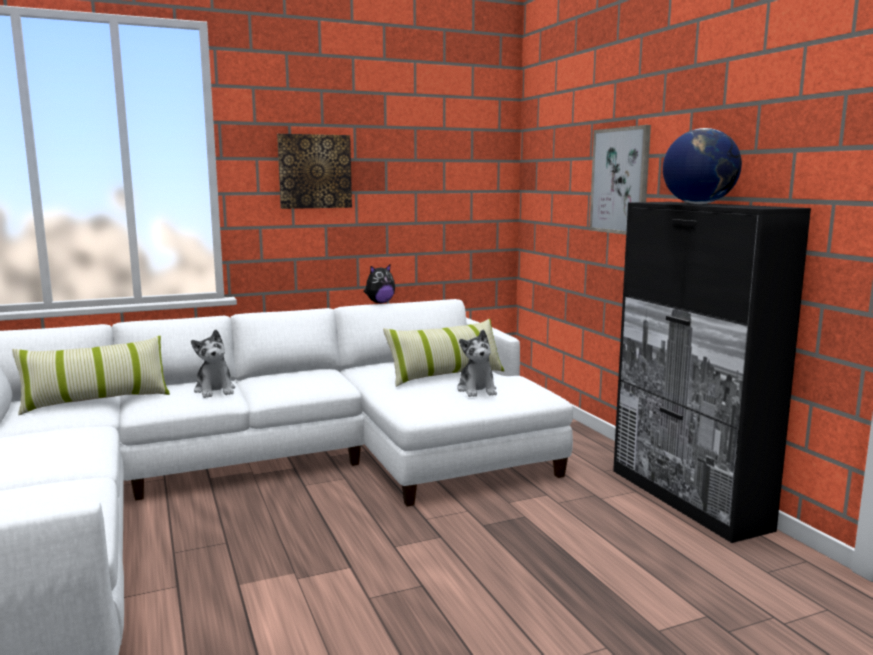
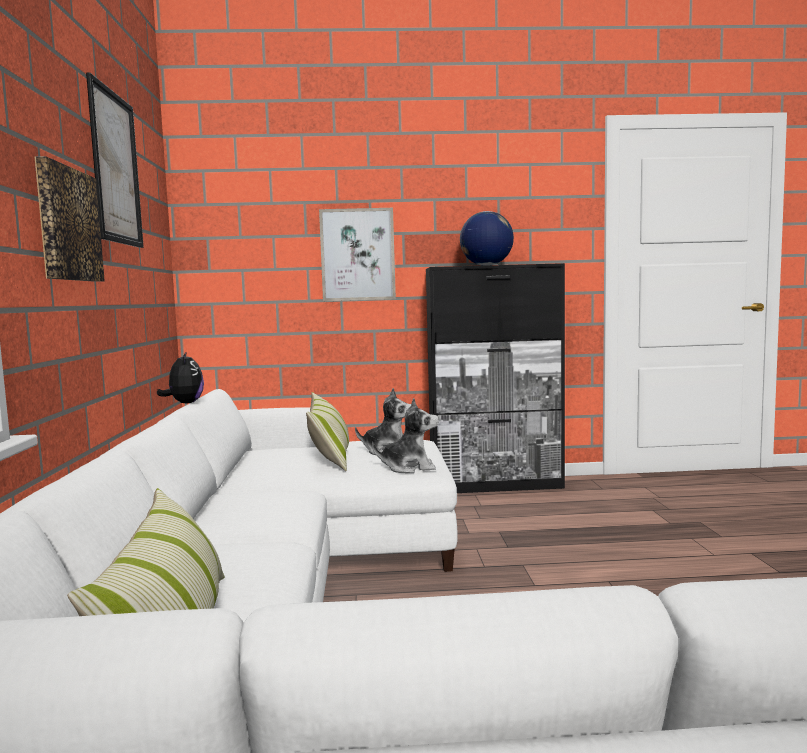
camera: 70 degrees left, 5 degrees down
plush toy [191,330,235,398] -> plush toy moved to [372,398,439,473]
none -> picture [86,72,144,248]

